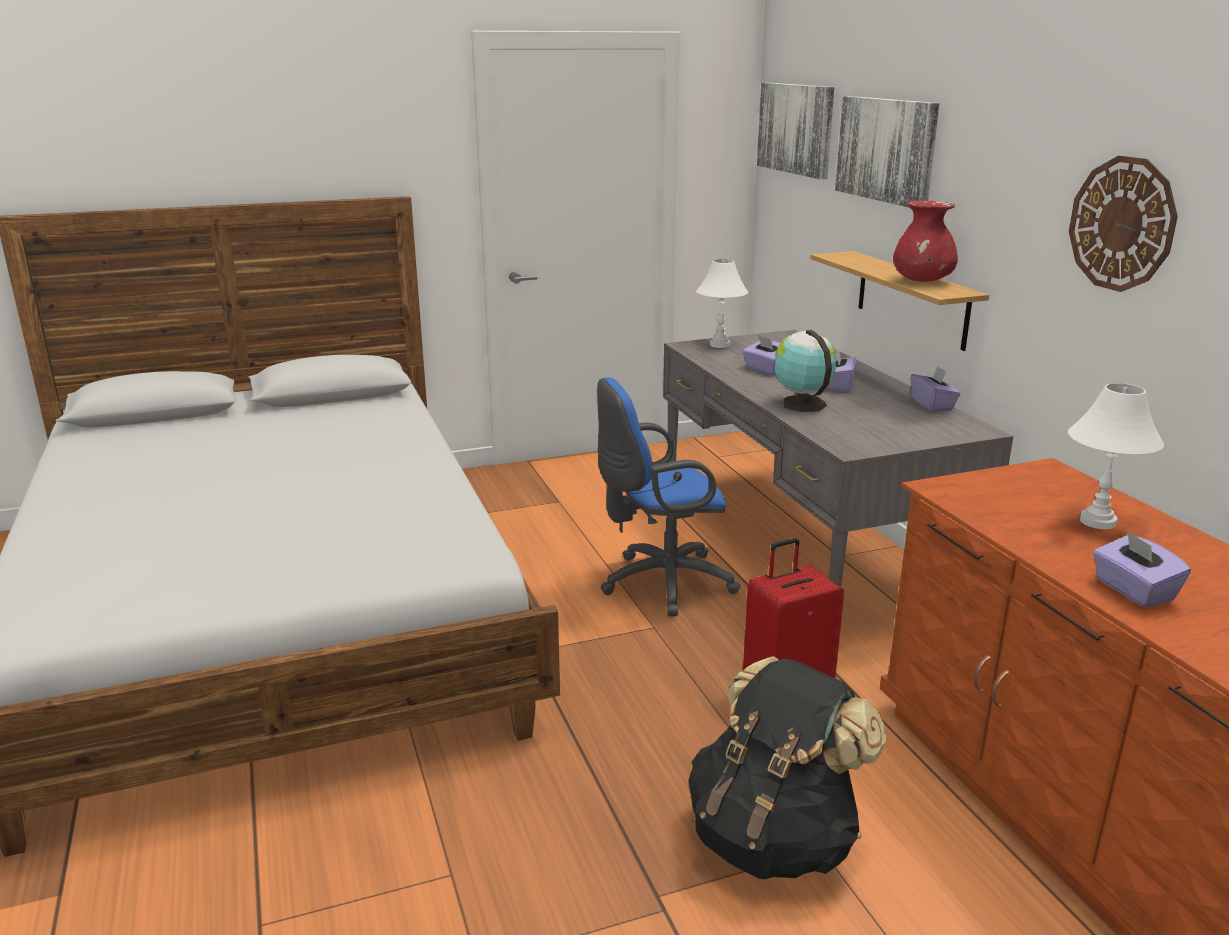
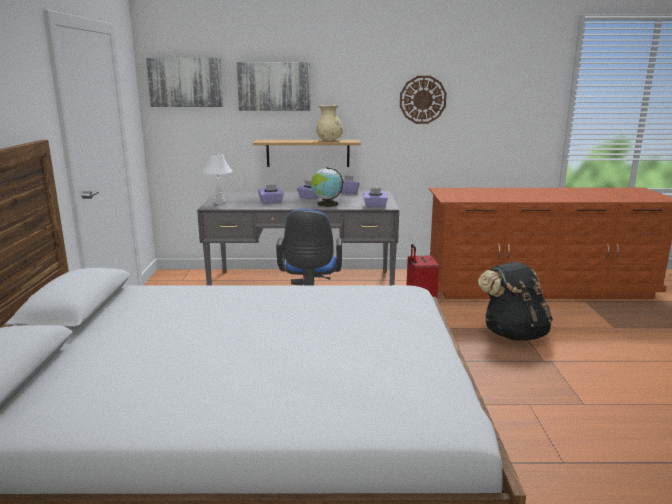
camera: 70 degrees left, 5 degrees down
red vase [893,200,958,282] -> beige vase [316,105,343,141]
white table lamp [1068,383,1164,529] -> none
purple tissue box [1093,531,1191,607] -> purple tissue box moved to [363,188,388,207]

